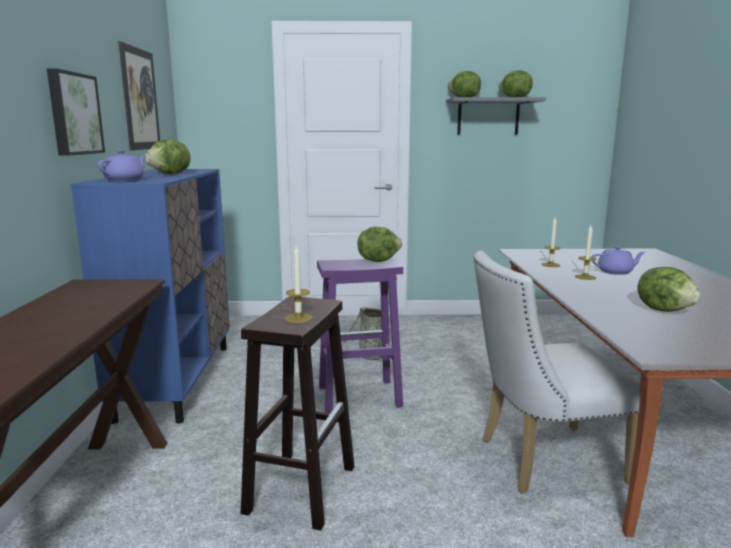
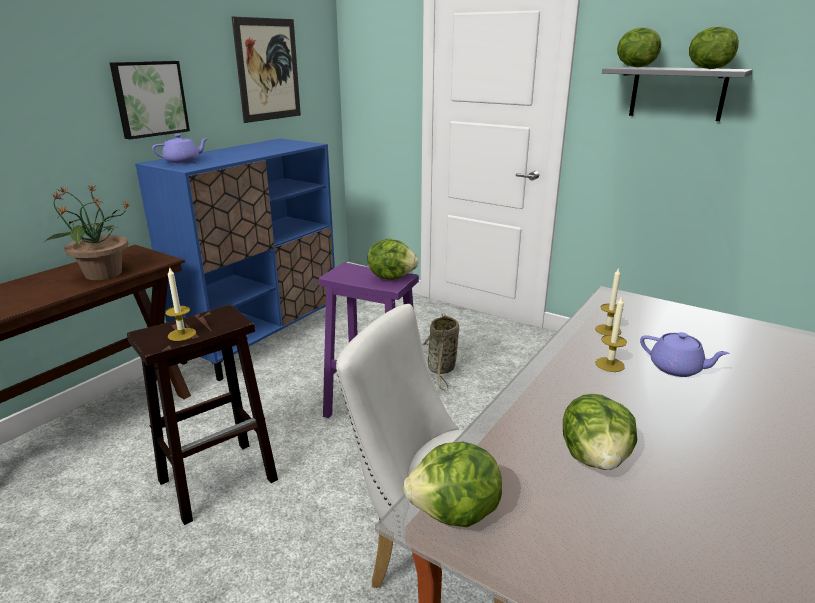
camera: 35 degrees right, 10 degrees up
lettuce [144,139,191,174] -> lettuce moved to [403,442,502,527]
none -> potted plant [45,184,130,280]

